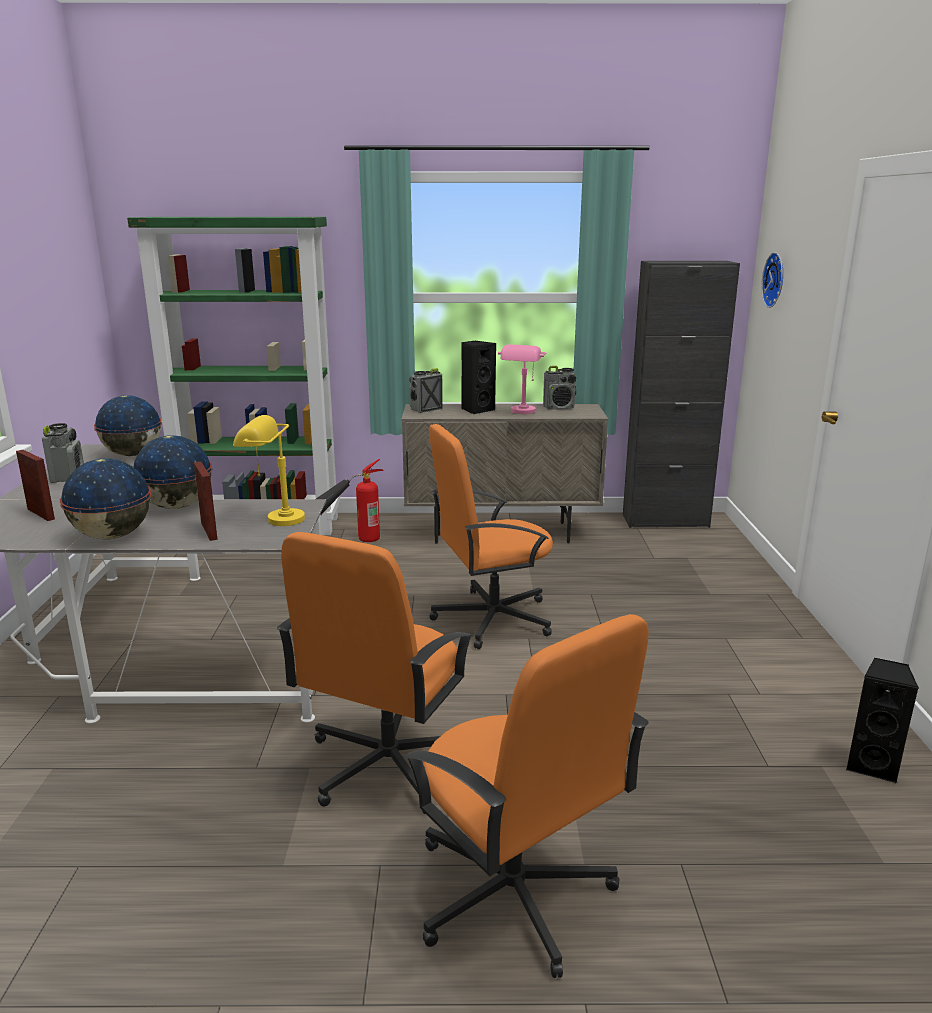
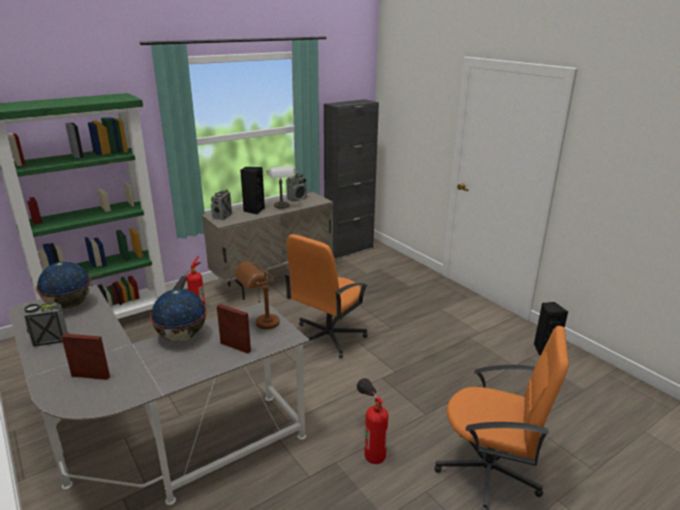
camera: 35 degrees left, 5 degrees up
radio [42,423,84,483] -> radio turned 60 degrees counterclockwise [24,302,68,347]
globe [60,459,152,539] -> none
yellow table lamp [233,415,305,526] -> brown table lamp [235,261,280,330]
orange office chair [277,532,474,814] -> fire extinguisher [357,378,388,464]
pink table lamp [498,345,546,414] -> grey table lamp [266,166,297,209]
wall clock [761,252,783,308] -> none

